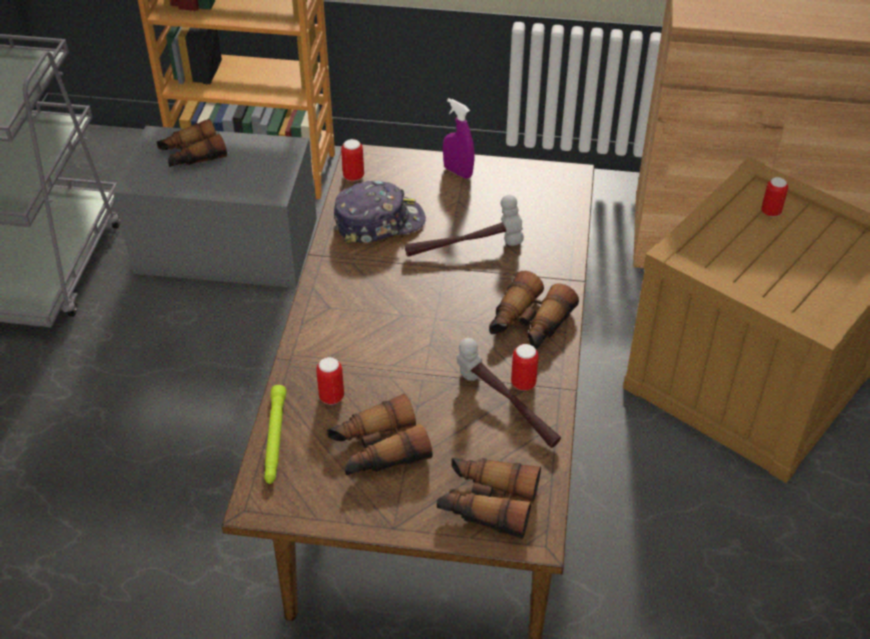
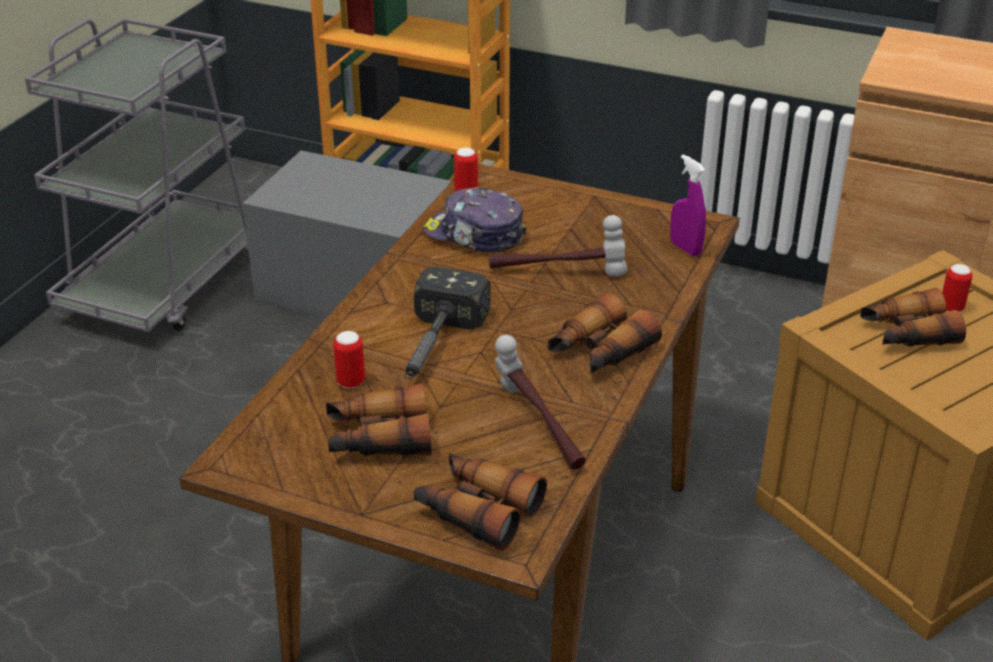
camera: 15 degrees right, 10 degrees down
binoculars [156,119,227,167] -> binoculars moved to [860,288,966,347]
green flashlight [264,385,286,484] -> none
cap [334,181,426,244] -> cap turned 150 degrees counterclockwise [423,187,527,252]
purple spray bottle [443,98,475,179] -> purple spray bottle moved to [670,155,706,256]
can [511,344,539,391] -> none
none -> hammer [404,267,491,379]

